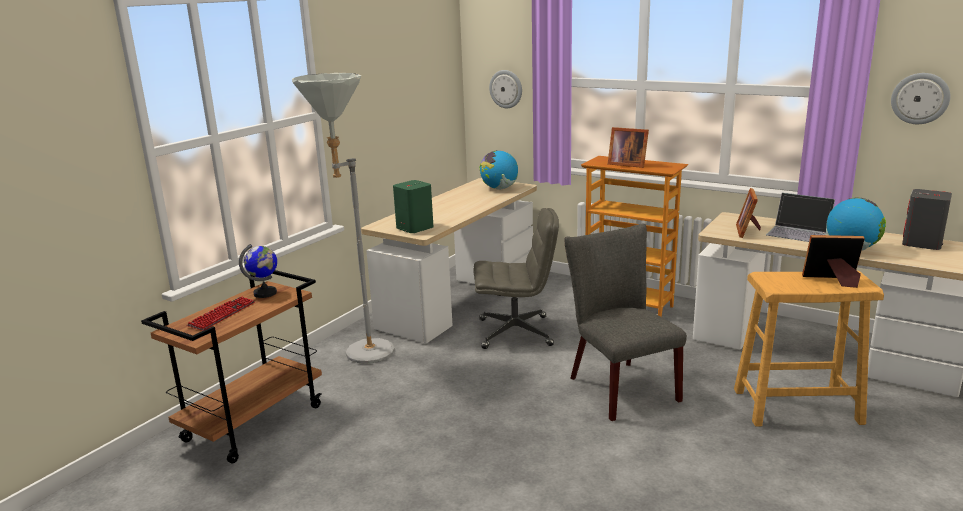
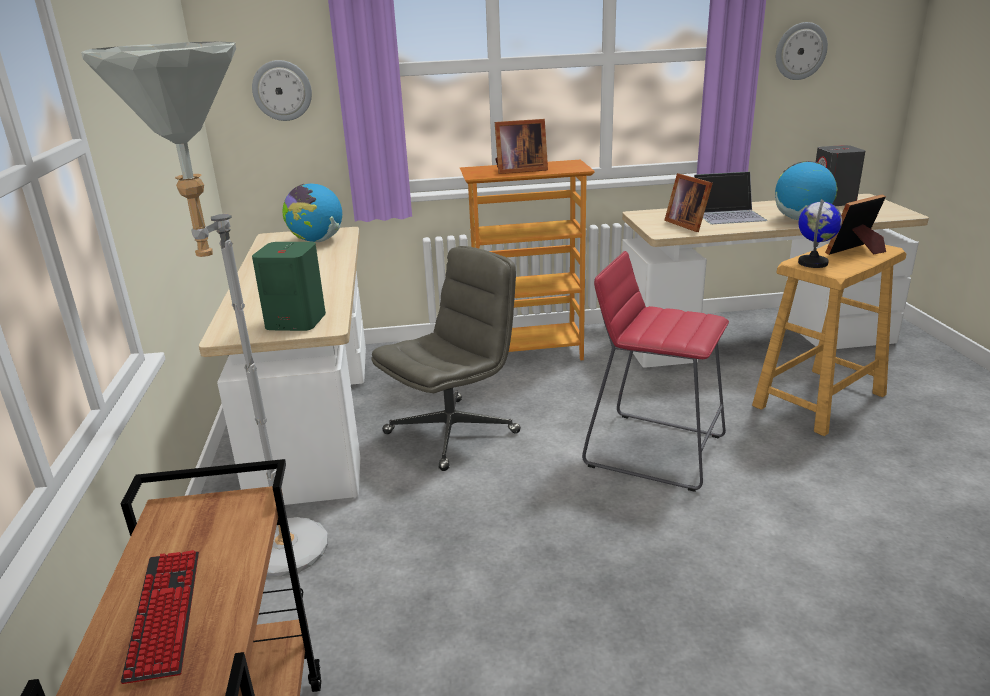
camera: 40 degrees left, 5 degrees up
globe [239,244,277,298] -> globe moved to [798,199,842,268]
grey chair [565,224,687,421] -> red stool [582,251,729,492]

